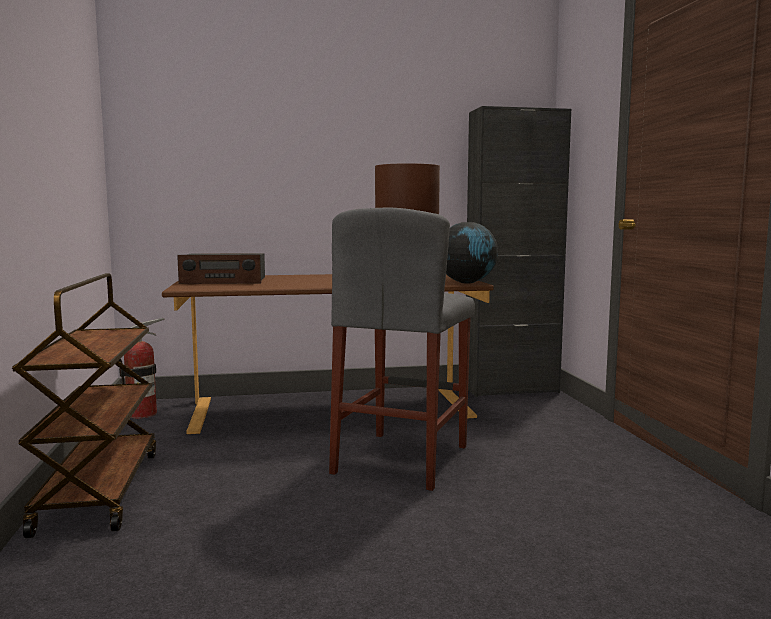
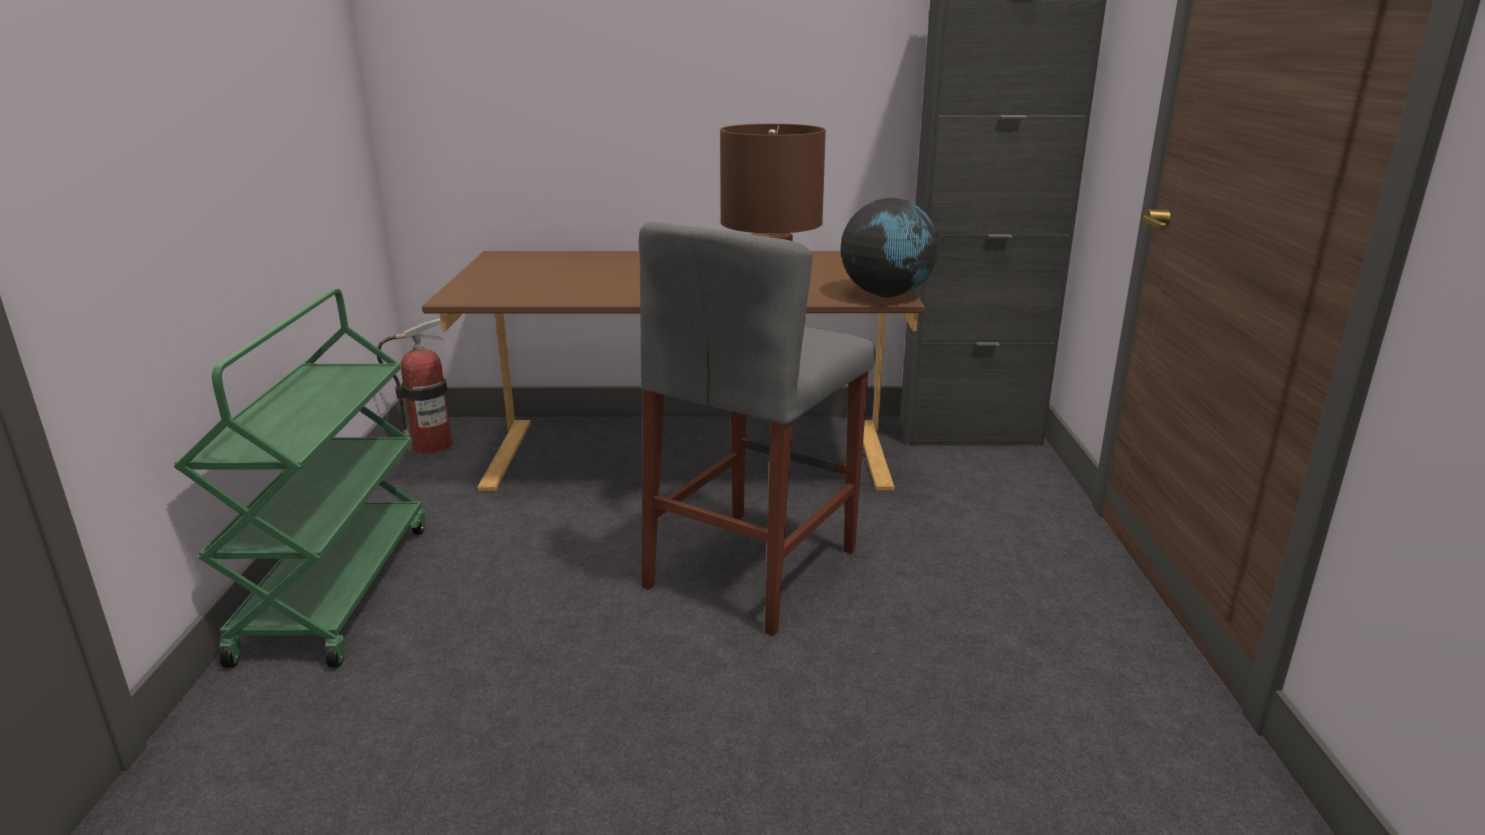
camera: 10 degrees right, 15 degrees up
brown cart [12,273,156,538] -> green cart [174,289,426,668]
radio [177,253,265,284] -> none

